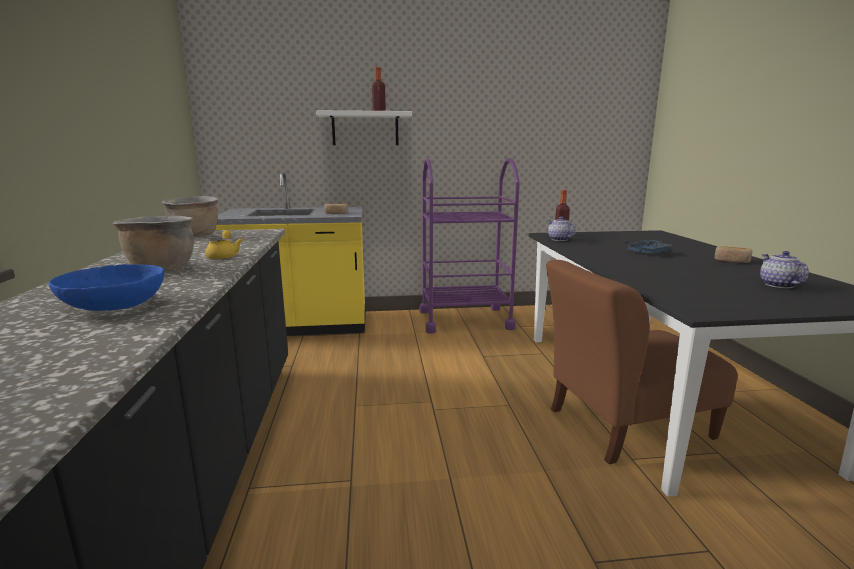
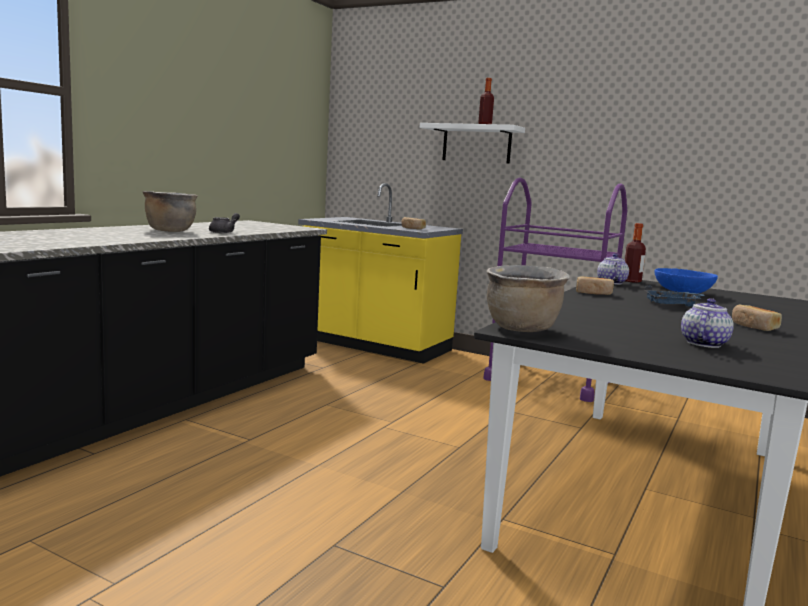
camera: 35 degrees right, 5 degrees down
blue bowl [49,264,164,311] -> blue bowl moved to [654,268,718,293]
brown cooking pot [162,196,218,237] -> brown cooking pot moved to [487,265,570,332]
yellow teapot [205,230,243,259] -> grey teapot [209,213,240,233]
brown chair [546,260,738,464] -> none
none -> bread [576,276,614,295]

